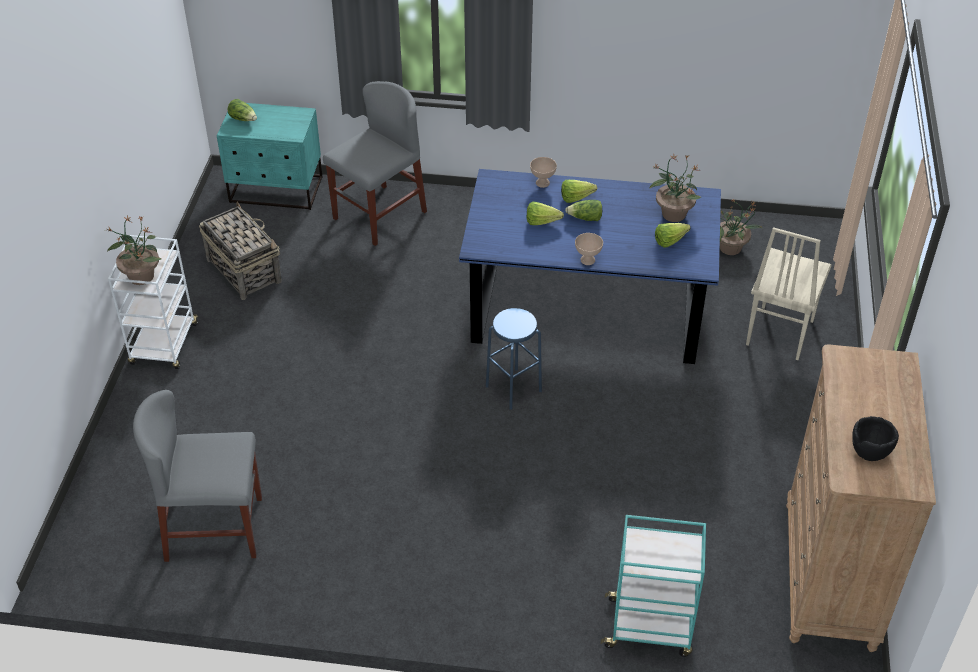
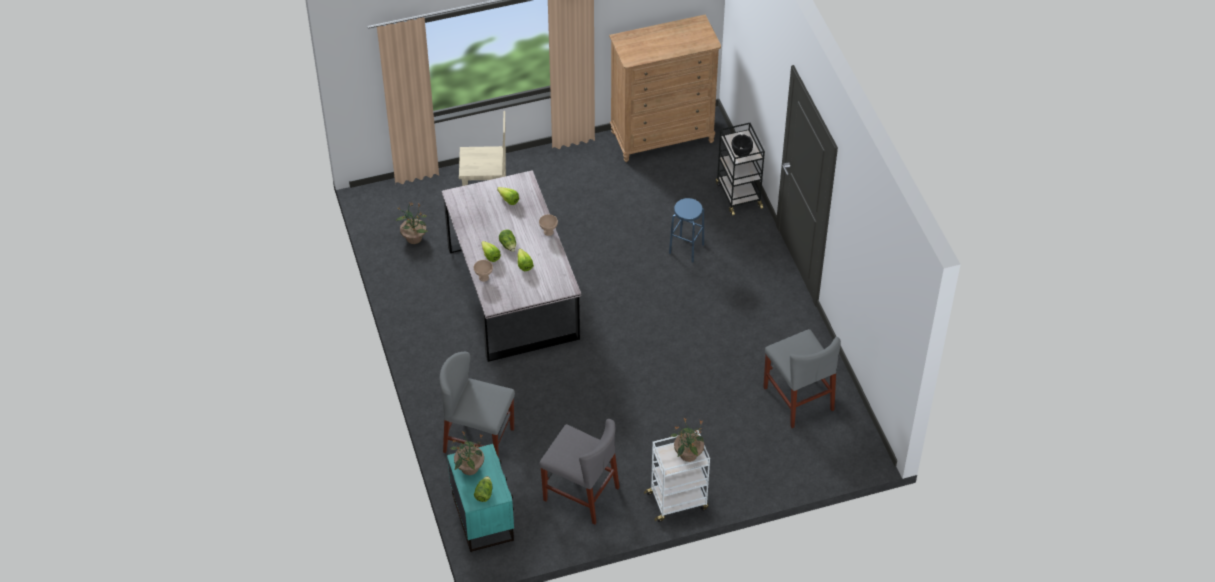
camera: 115 degrees left, 5 degrees up
basket [199,201,282,300] -> grey chair [539,419,619,525]
blue dining table [459,169,721,364] -> grey dining table [442,170,581,362]
blue stool [486,308,542,410] -> blue stool moved to [669,198,704,263]
turquoise cart [600,515,706,657] -> black cart [716,123,765,215]
potted plant [649,154,701,222] -> potted plant moved to [450,431,484,475]
black bowl [852,416,899,461] -> black bowl moved to [732,134,753,157]

